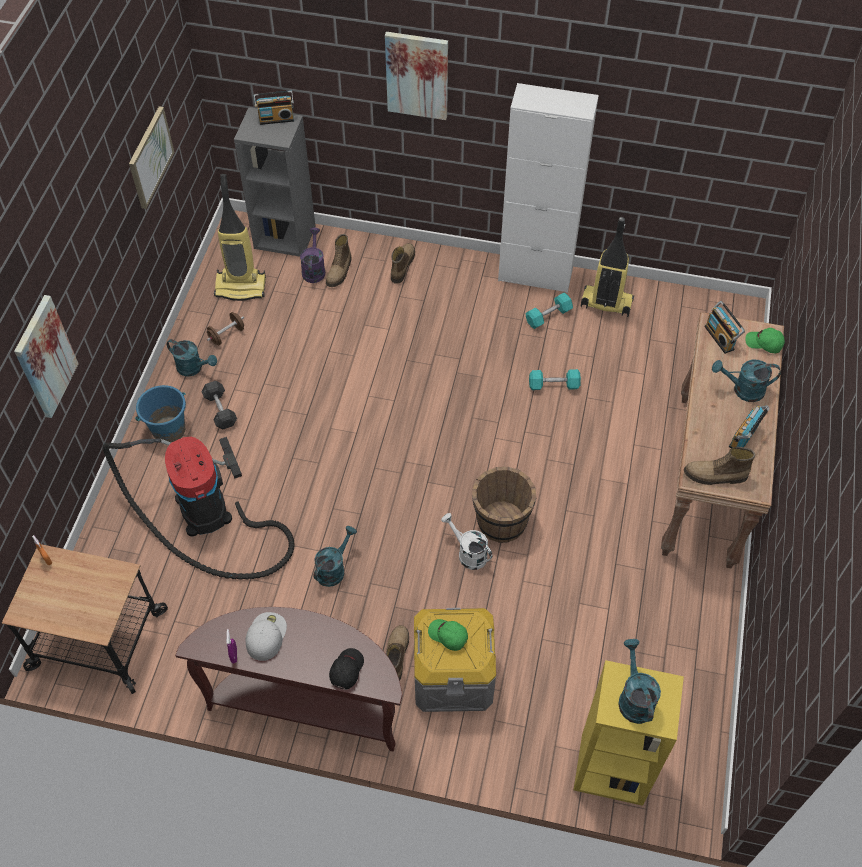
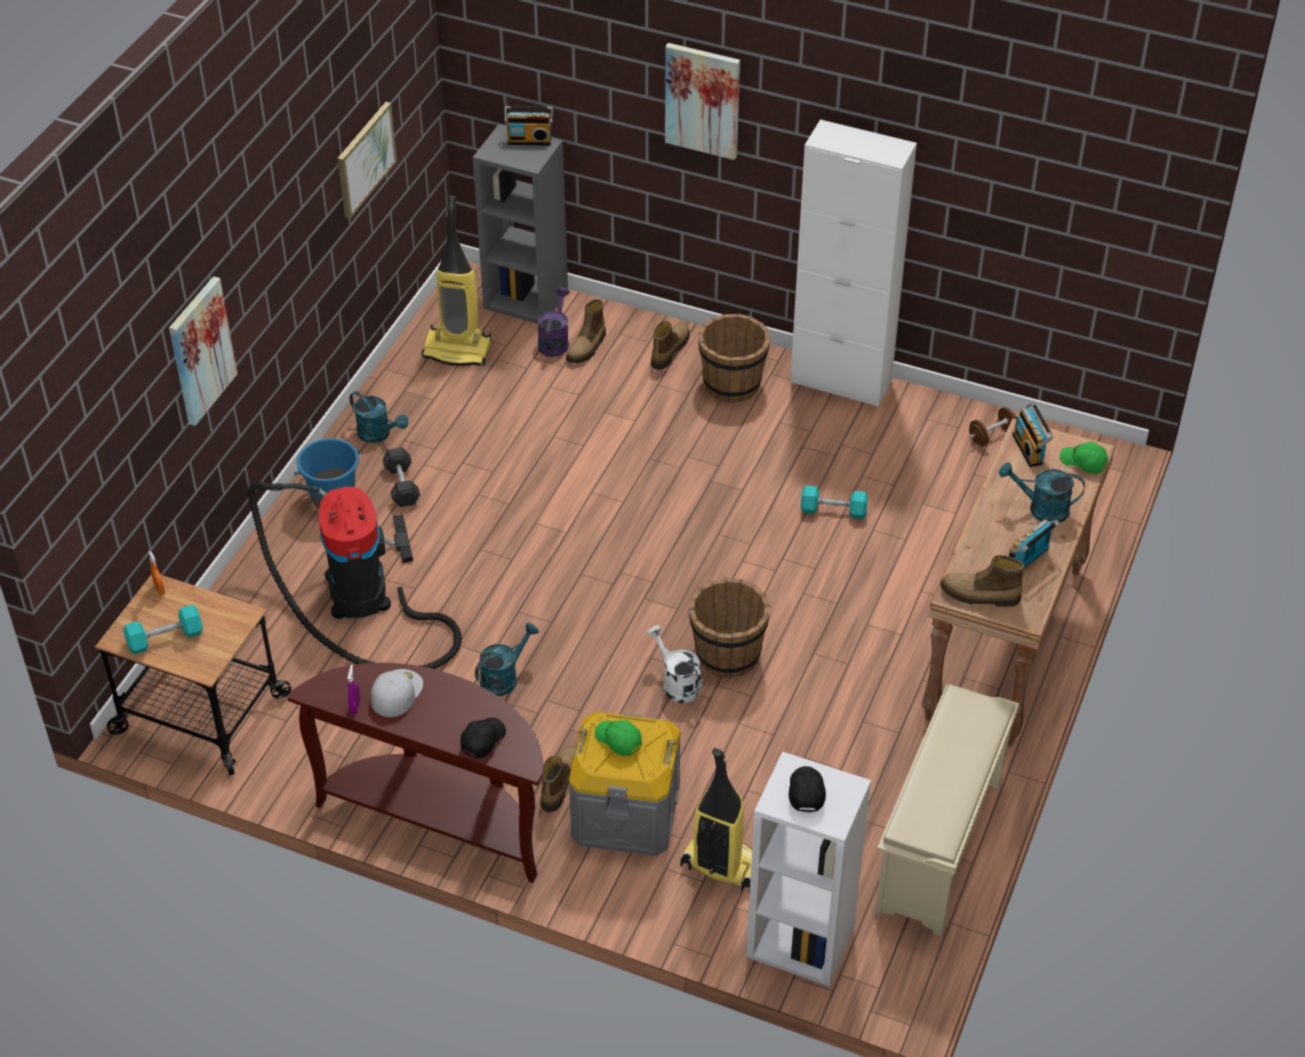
camera: 10 degrees right, 10 degrees down
brown dumbbell [207,312,244,345] -> brown dumbbell moved to [969,407,1017,446]
turquoise dumbbell [526,292,573,329] -> turquoise dumbbell moved to [123,605,203,655]
yellow bookcase [574,660,684,806] -> white bookcase [746,752,871,986]
vacuum cleaner [581,217,634,317] -> vacuum cleaner moved to [681,748,752,894]
turquoise watering can [618,639,661,724] -> black cap [789,766,826,813]
none -> brown bucket [698,314,771,402]
none -> beige shoe rack [874,684,1019,936]

